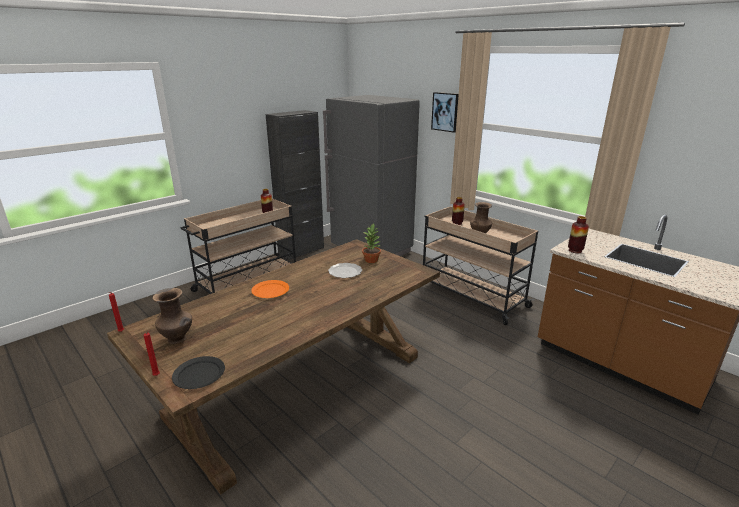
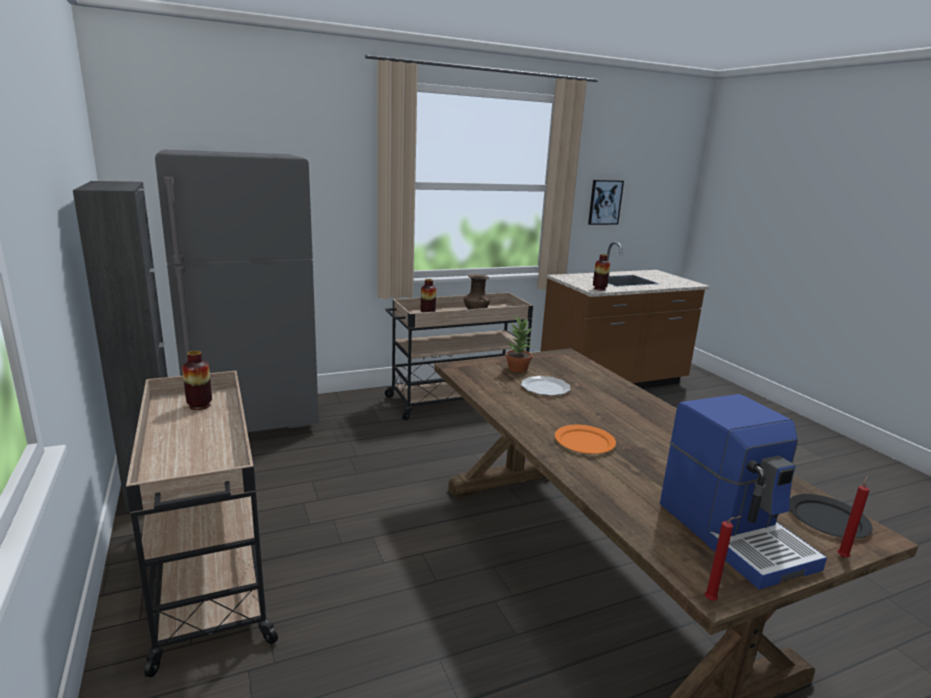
camera: 70 degrees left, 5 degrees down
brown vase [152,288,192,344] -> coffee machine [660,394,827,590]
picture [431,92,459,133] -> picture moved to [588,180,624,225]

